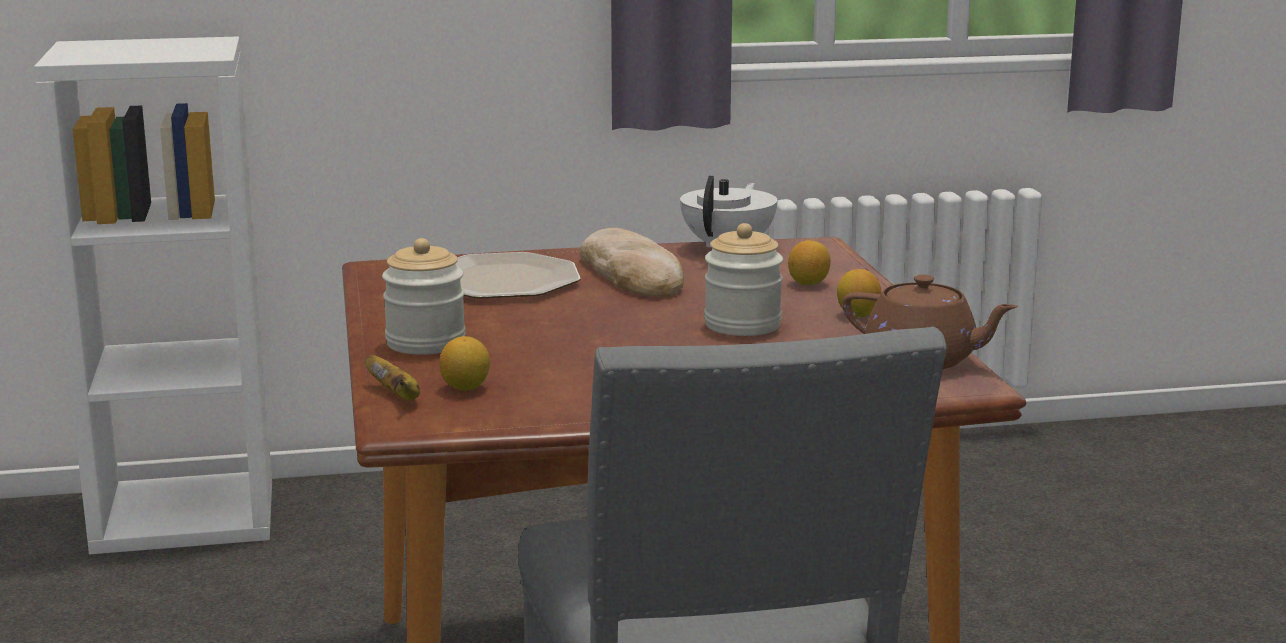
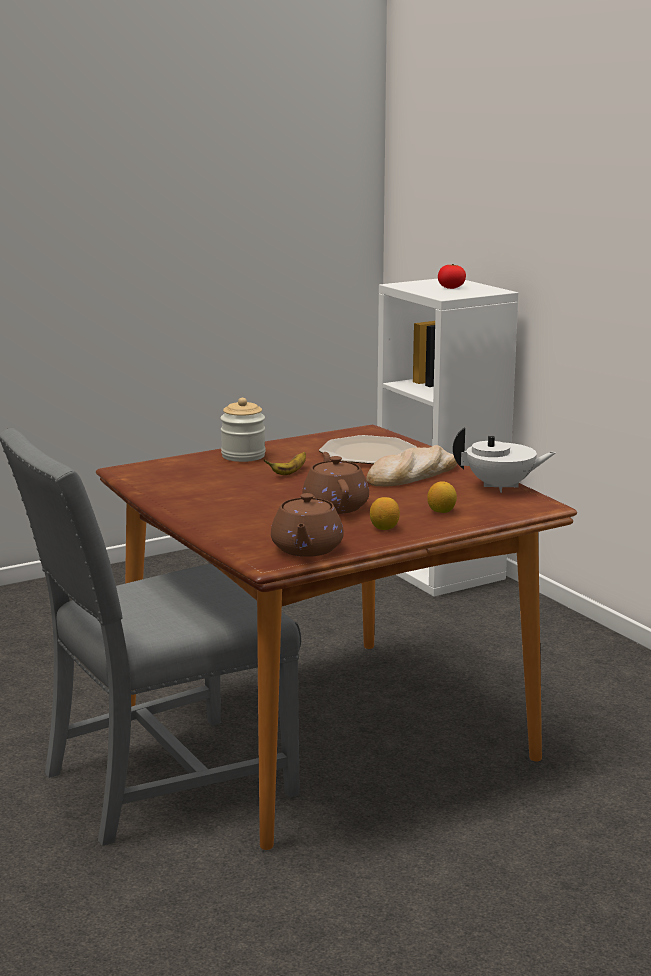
camera: 70 degrees right, 0 degrees up
banana [365,355,420,401] -> banana moved to [264,452,306,475]
lemon [439,336,490,391] -> none
jar [704,223,783,336] -> brown teapot [302,452,369,514]
none -> tomato [438,264,466,289]

